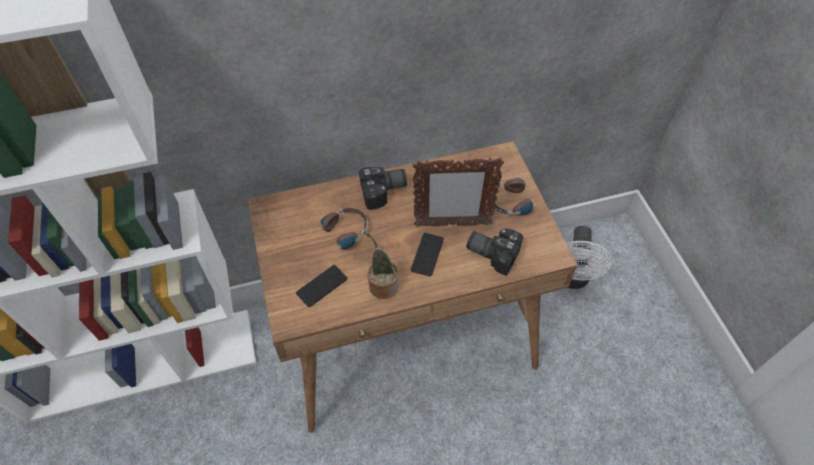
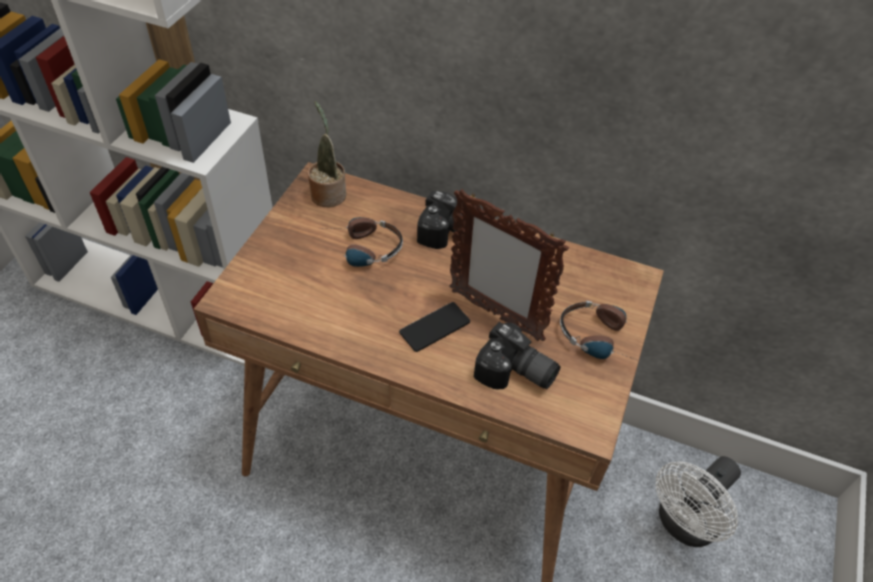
camera: 35 degrees right, 5 degrees down
phone [296,265,347,307] -> none
potted plant [364,230,399,299] -> potted plant moved to [308,101,346,207]
camera [466,229,524,276] -> camera turned 150 degrees clockwise [474,322,561,390]

